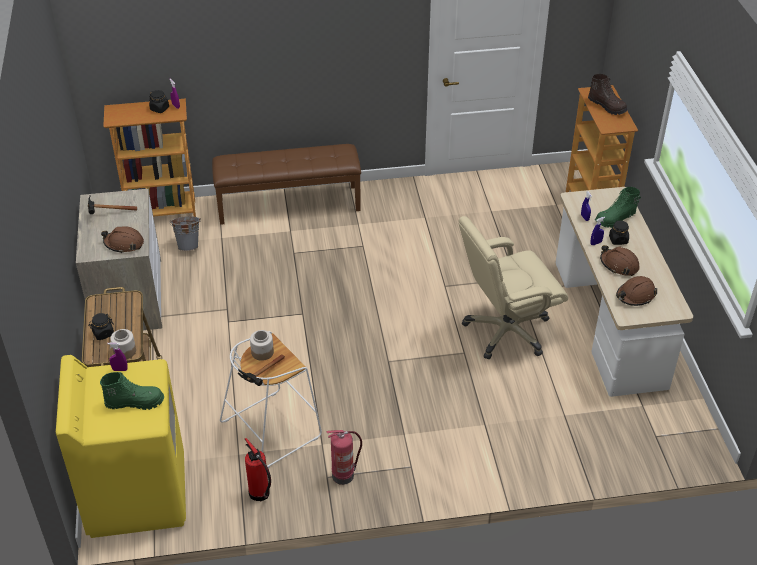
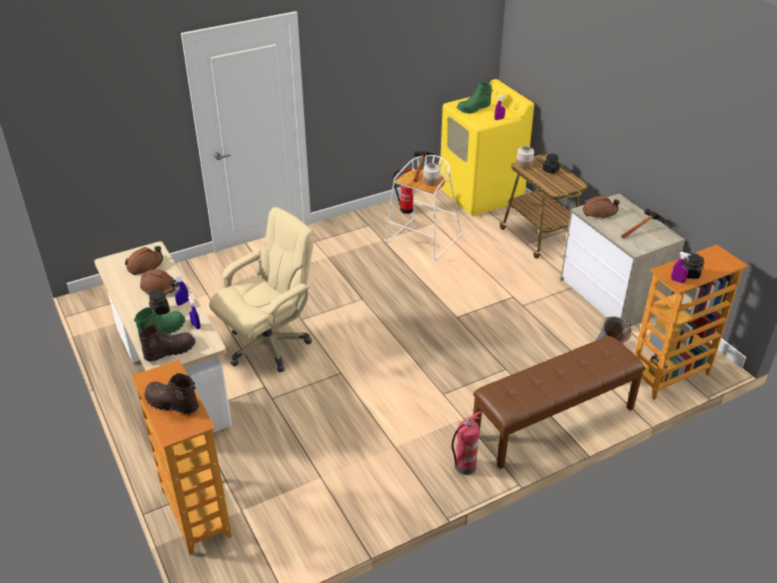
camera: 160 degrees right, 5 degrees down
fire extinguisher [327,430,362,485] -> fire extinguisher moved to [451,411,482,475]
none -> brown boot [139,325,196,362]

